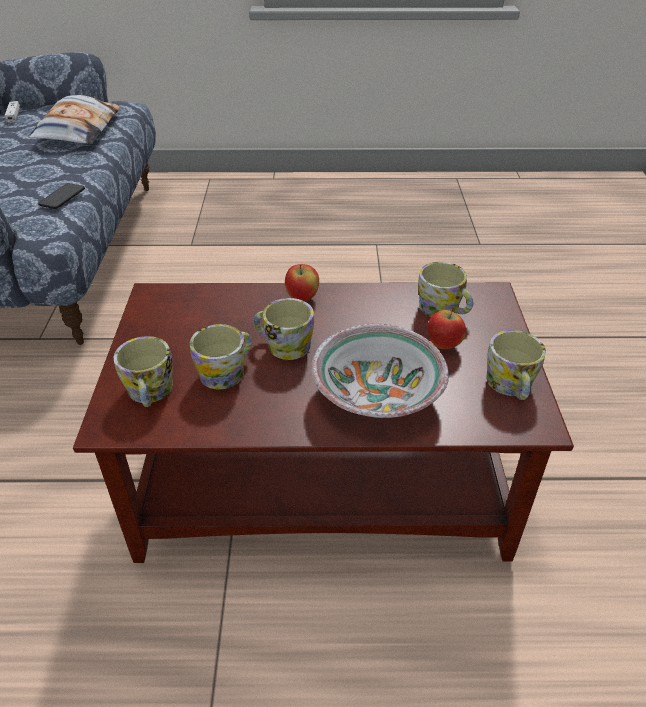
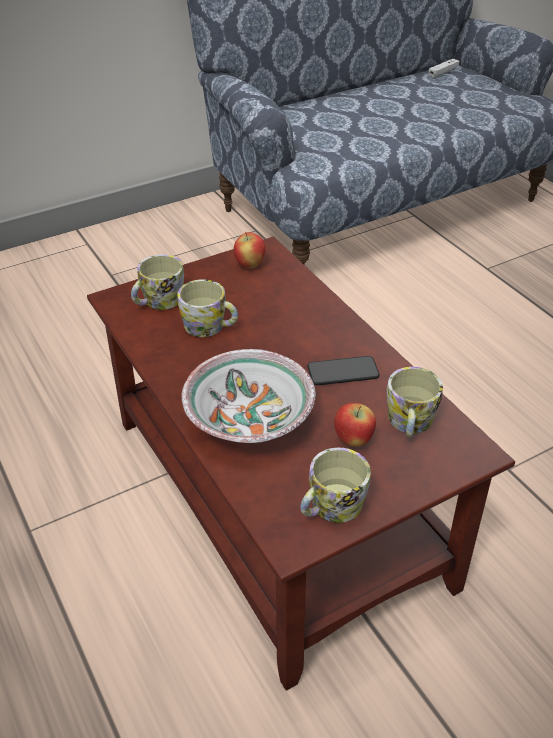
camera: 60 degrees right, 0 degrees up
pillow [28,95,121,145] -> none
phone [38,183,85,209] -> phone moved to [307,356,379,385]
mug [253,298,314,360] -> none
apple [285,264,319,301] -> apple moved to [234,232,266,268]

